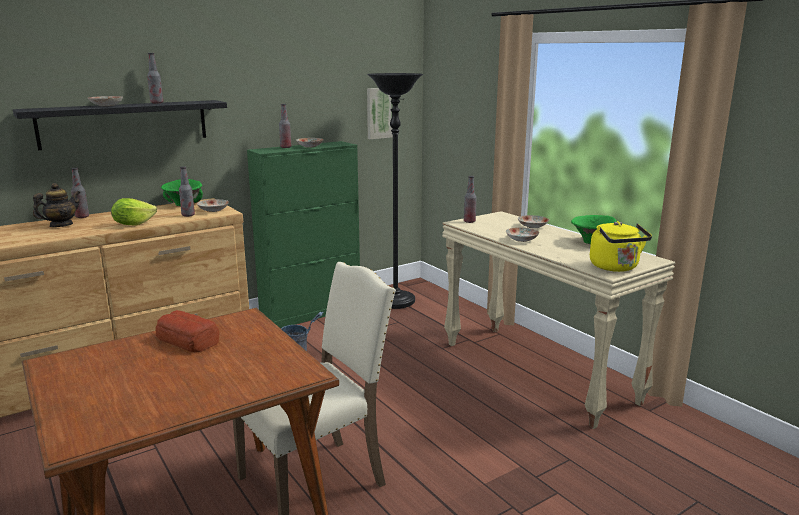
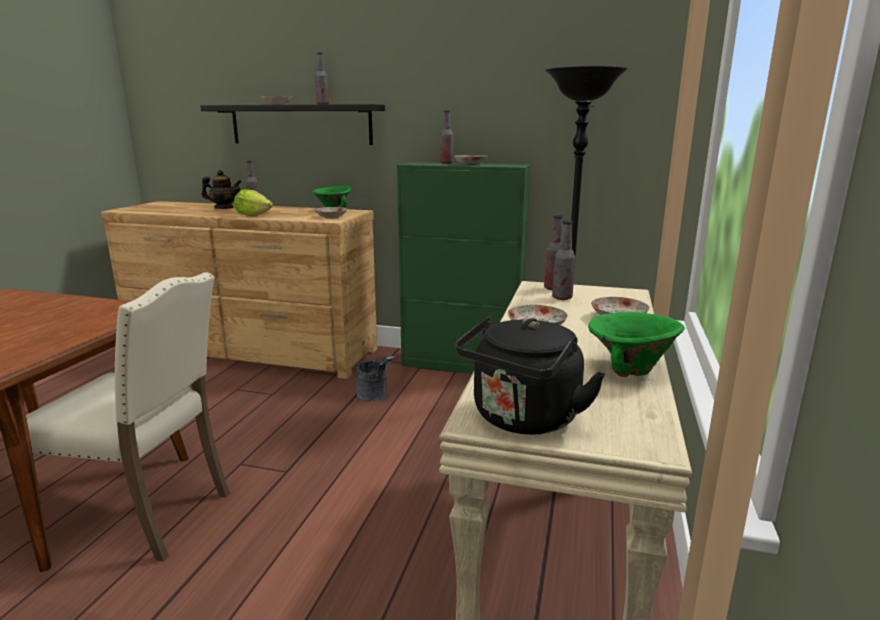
camera: 50 degrees right, 0 degrees up
bread [156,310,219,353] -> none
bottle [179,166,195,217] -> bottle moved to [552,220,575,300]
picture [367,88,393,139] -> none
yellow kettle [590,221,652,272] -> black kettle [455,316,605,435]

